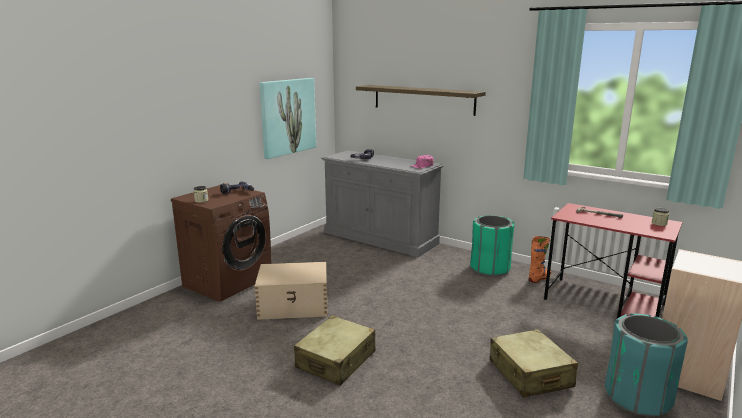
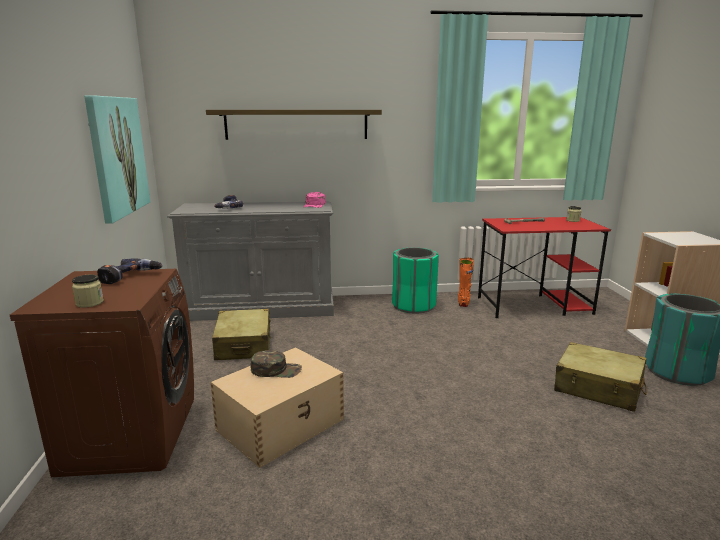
camera: 40 degrees left, 0 degrees up
beige suitcase [294,315,376,386] -> beige suitcase moved to [212,309,271,360]
none -> green cap [251,350,302,378]

